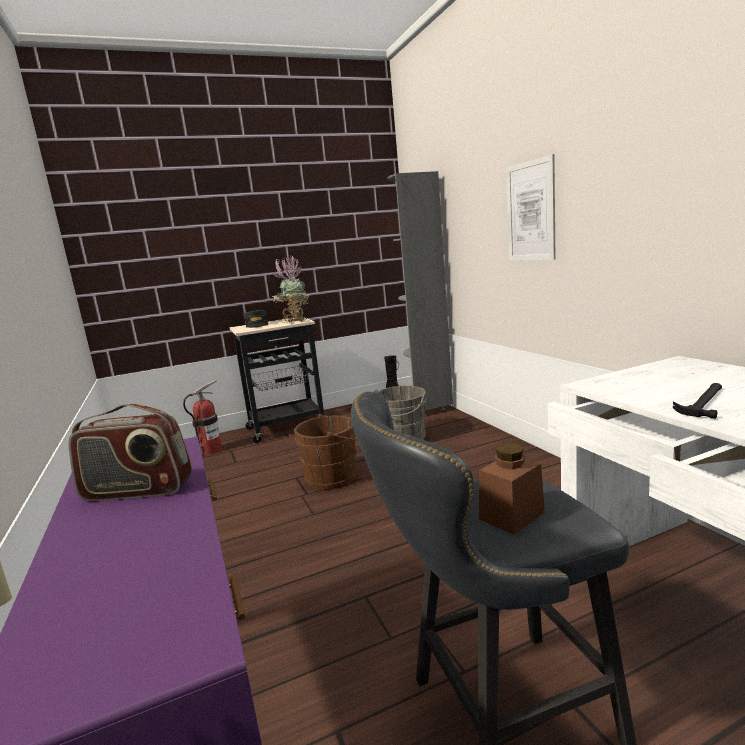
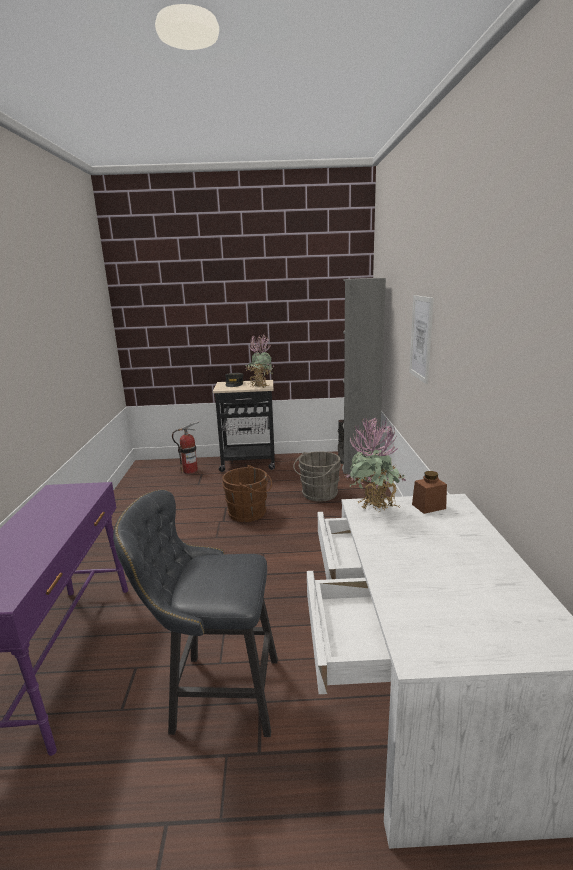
camera: 20 degrees right, 5 degrees up
radio [68,404,192,501] -> none
brown jar [479,443,545,535] -> brown jar moved to [412,471,447,514]
hammer [673,383,722,419] -> none
none -> potted plant [346,417,406,511]

